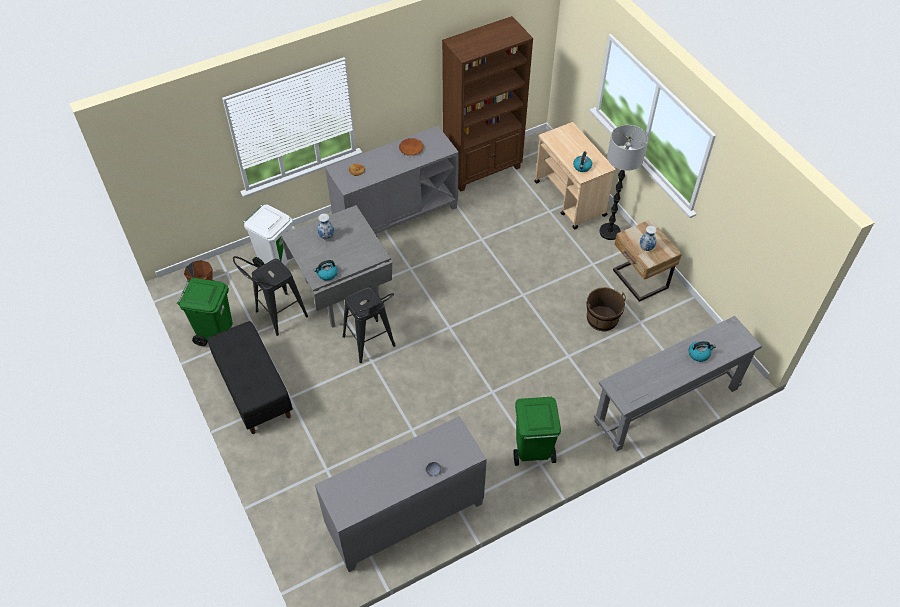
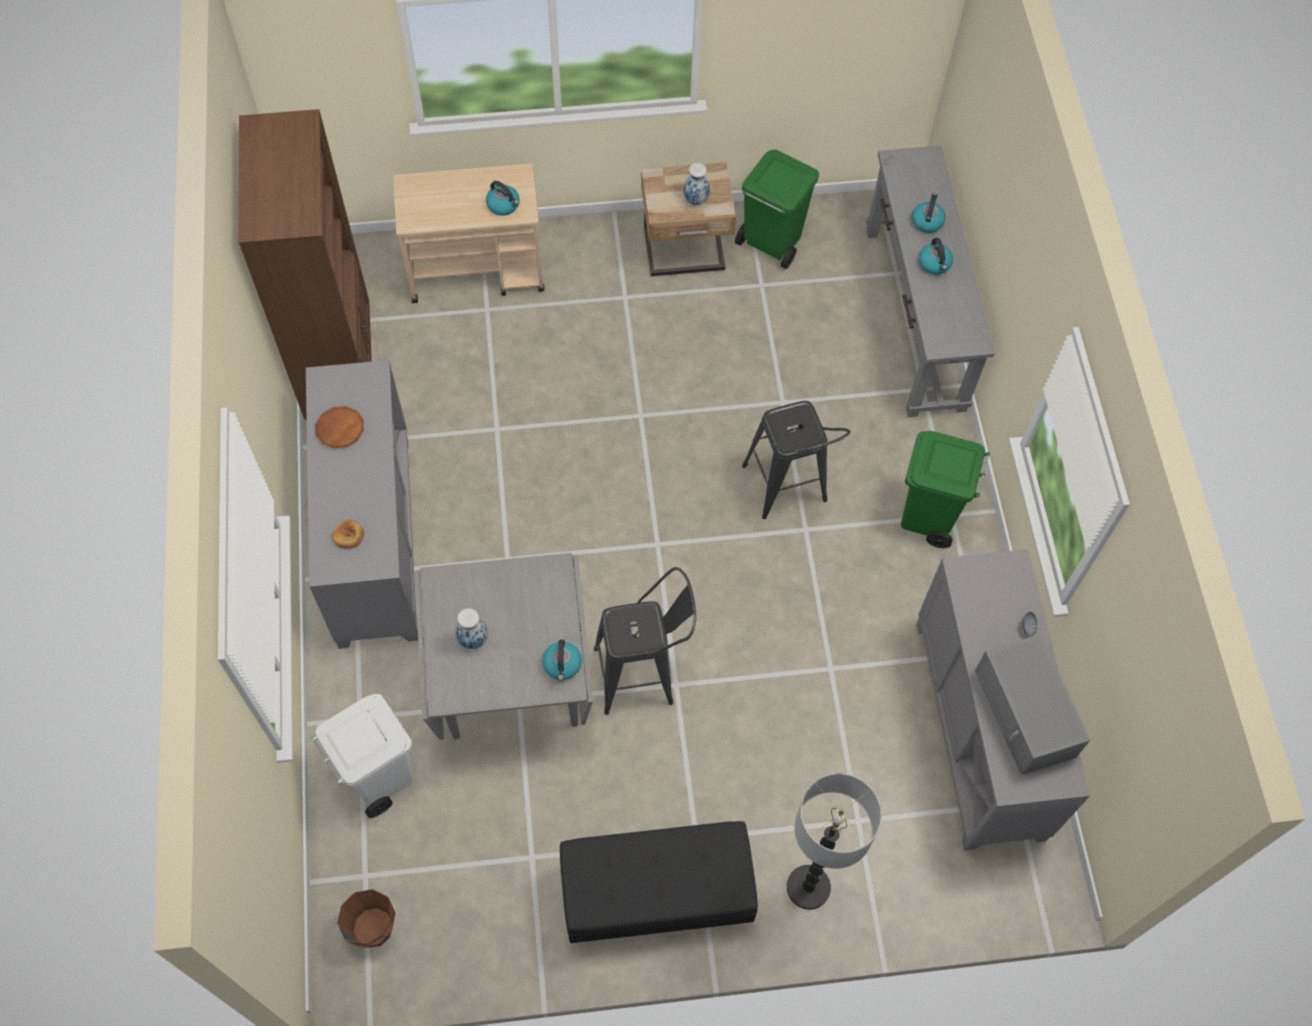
camera: 70 degrees left, 10 degrees up
green trash can [177,278,233,346] -> green trash can moved to [735,150,819,269]
black stool [233,256,308,336] -> black stool moved to [742,401,850,519]
brown bucket [587,287,626,331] -> none
floor lamp [599,125,648,240] -> floor lamp moved to [787,773,882,910]
none -> kettle [919,238,953,275]
none -> grey microwave [975,634,1090,775]

